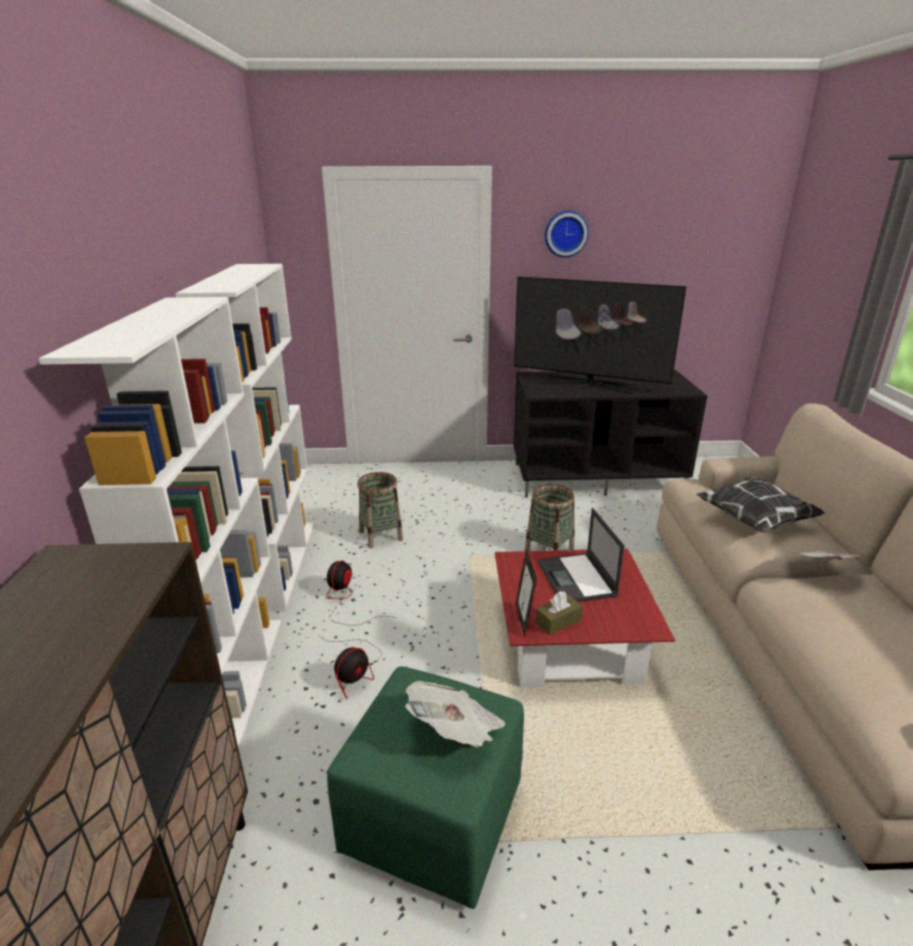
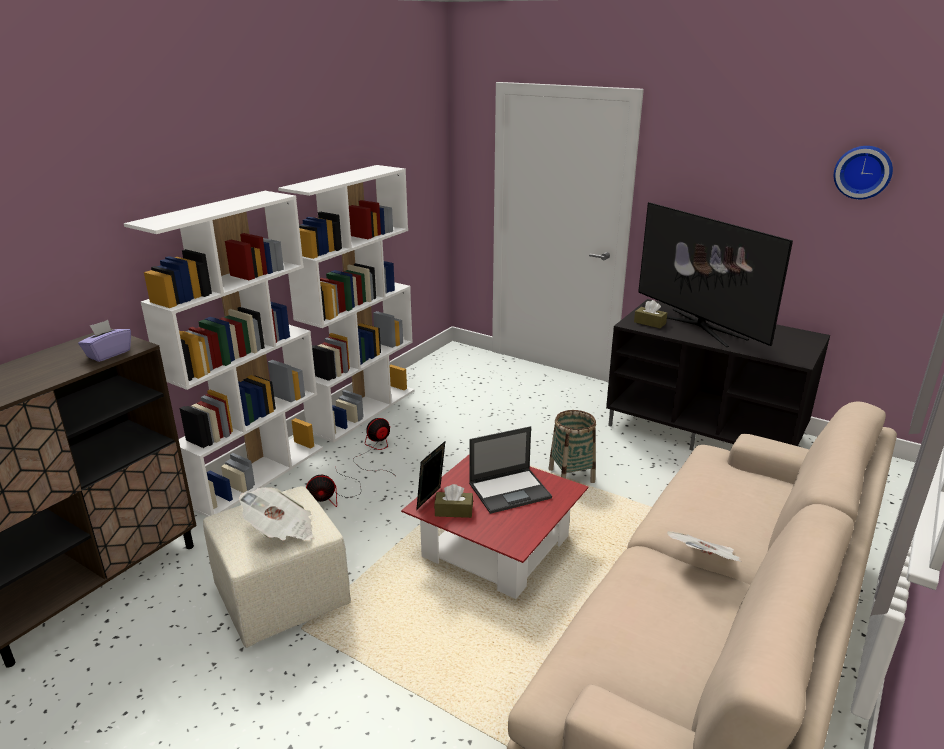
camera: 35 degrees right, 0 degrees up
green ottoman [327,666,524,909] -> beige ottoman [203,486,351,648]
basket [357,472,403,548] -> none
laptop [538,508,625,602] -> laptop turned 135 degrees counterclockwise [469,426,552,514]
wall clock [545,211,589,257] -> wall clock moved to [834,146,893,199]
pillow [696,475,825,533] -> none
none -> purple tissue box [78,320,131,362]
none -> brown tissue box [634,300,667,328]

